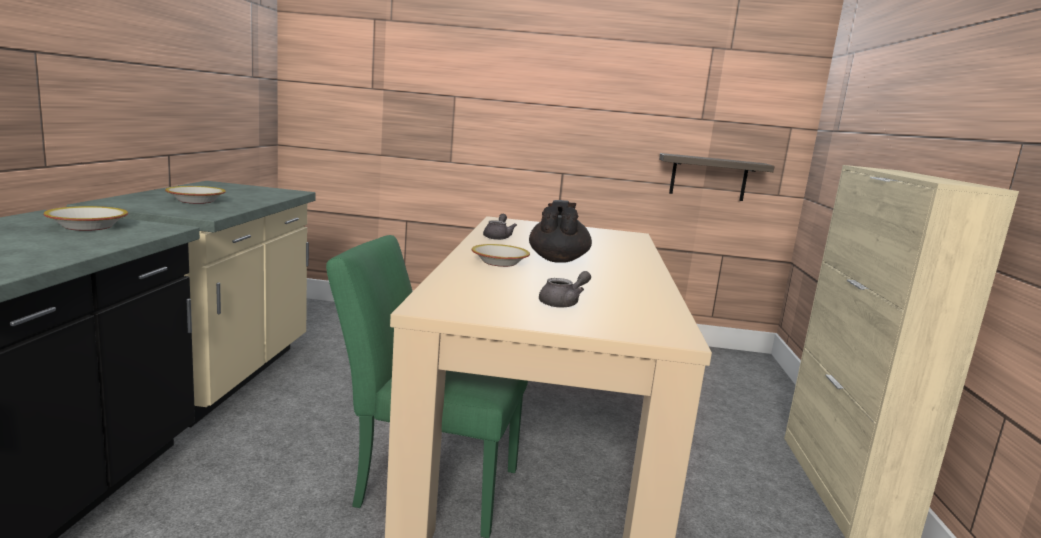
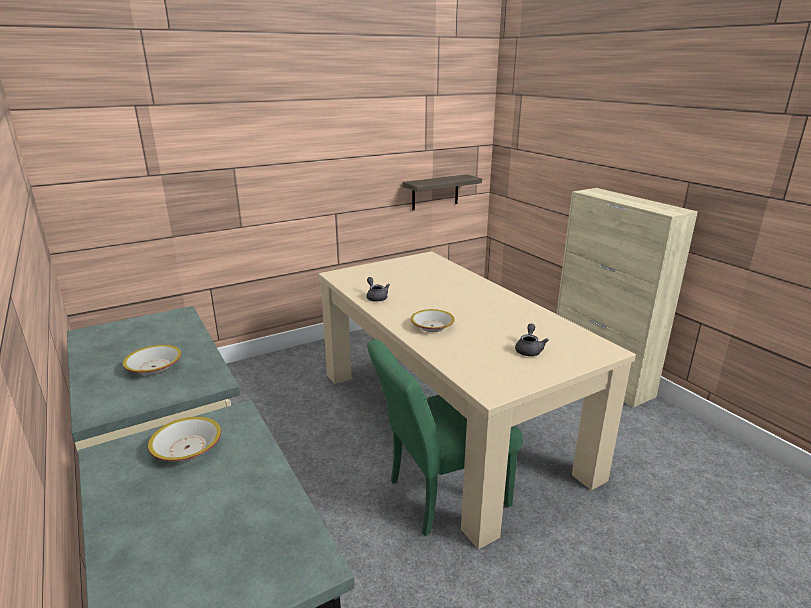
camera: 35 degrees left, 10 degrees up
black teapot [529,200,592,263] -> none

